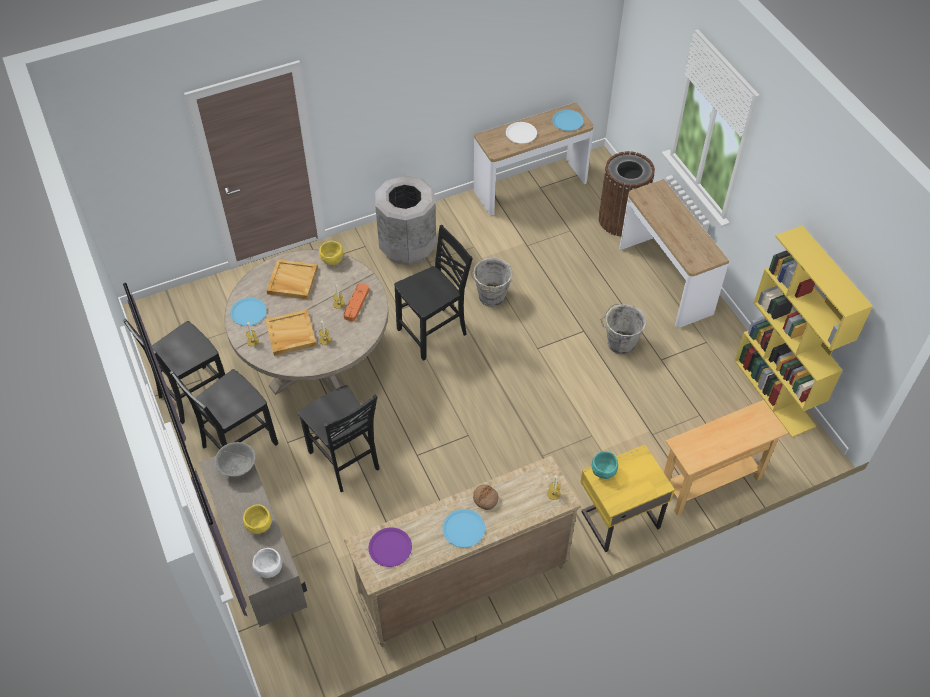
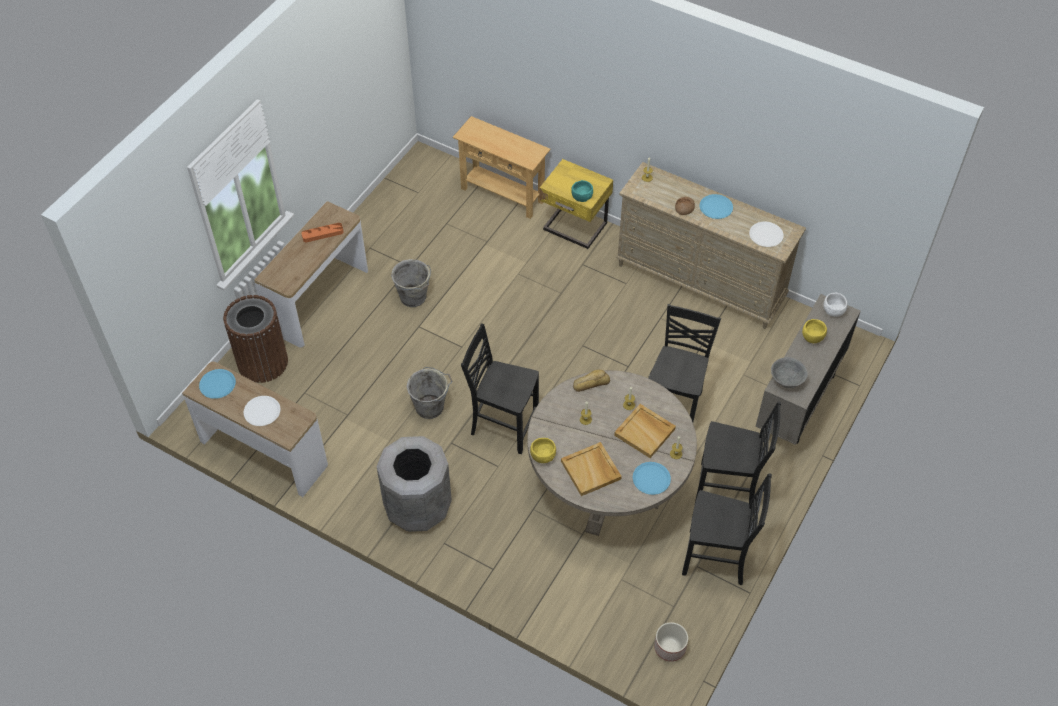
camera: 125 degrees left, 0 degrees up
orange tray [343,283,369,322] -> orange tray moved to [301,223,344,242]
purple plate [369,528,412,567] -> white plate [749,222,784,247]
yellow bookcase [734,225,873,437] -> none
none -> bread [573,369,610,392]
none -> planter [654,622,688,662]

